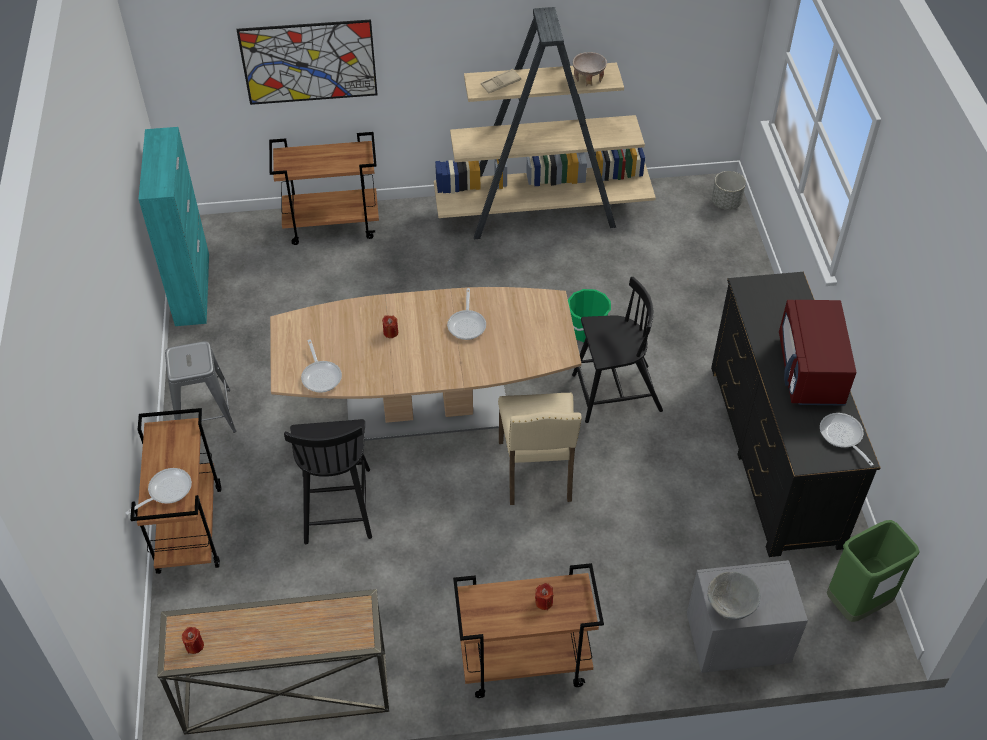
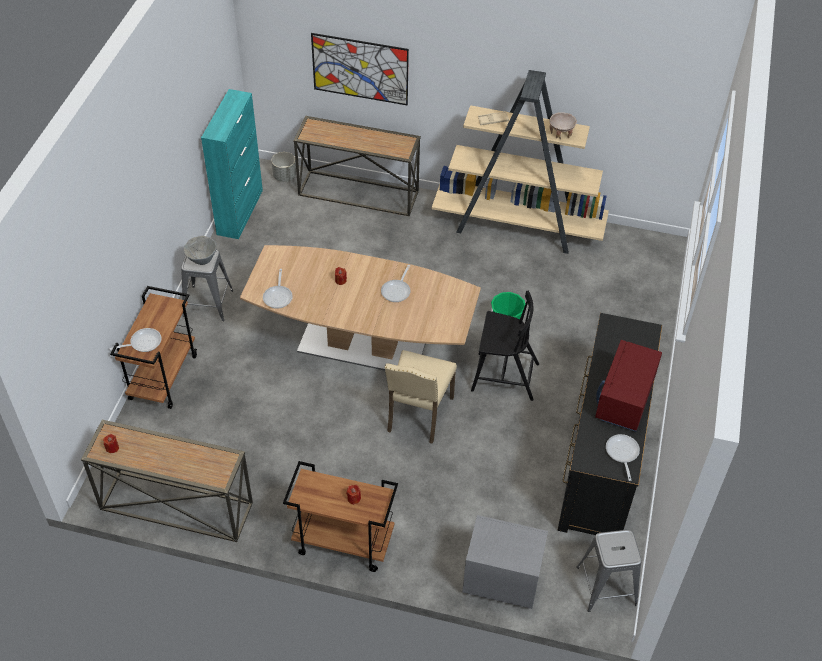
camera: 20 degrees right, 0 degrees up
brown cart [269,132,379,245] -> console table [293,116,421,216]
black chair [284,419,372,544] -> none
grey bowl [707,572,761,620] -> grey bowl moved to [184,236,217,265]
grey planter [712,171,746,210] -> grey planter moved to [271,152,296,182]
green trash can [827,520,920,622] -> grey stool [577,530,641,612]

